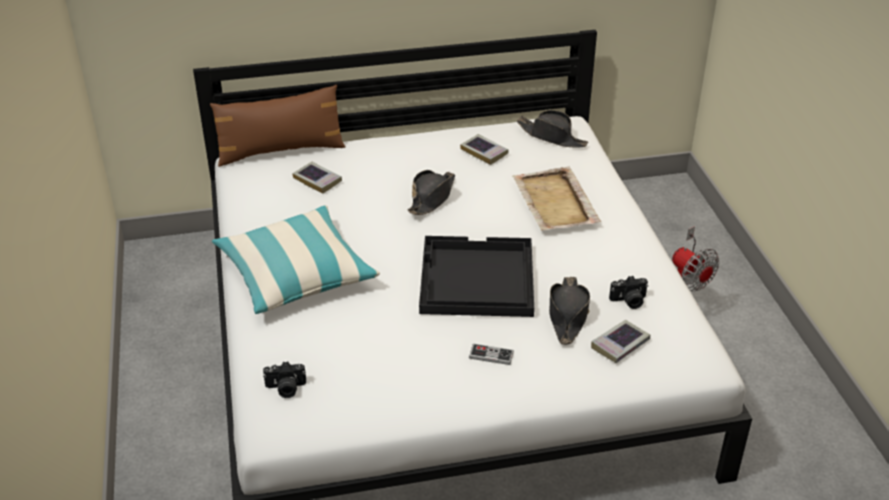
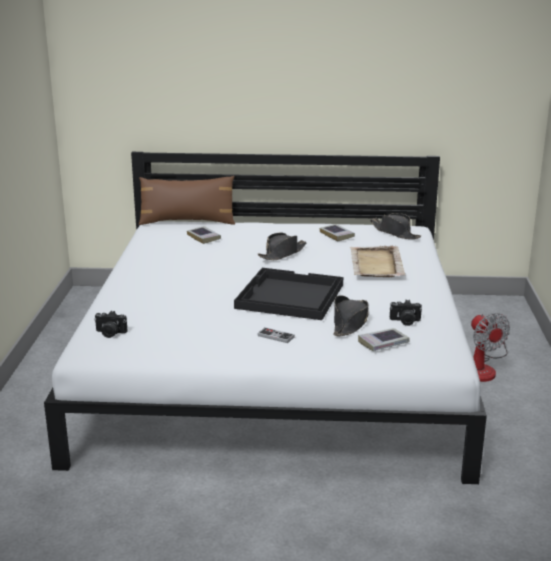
camera: 15 degrees right, 15 degrees down
pillow [212,205,380,314] -> none

